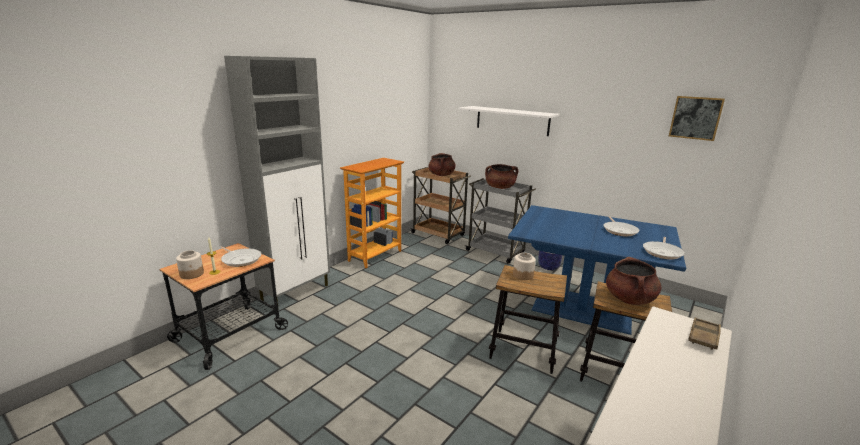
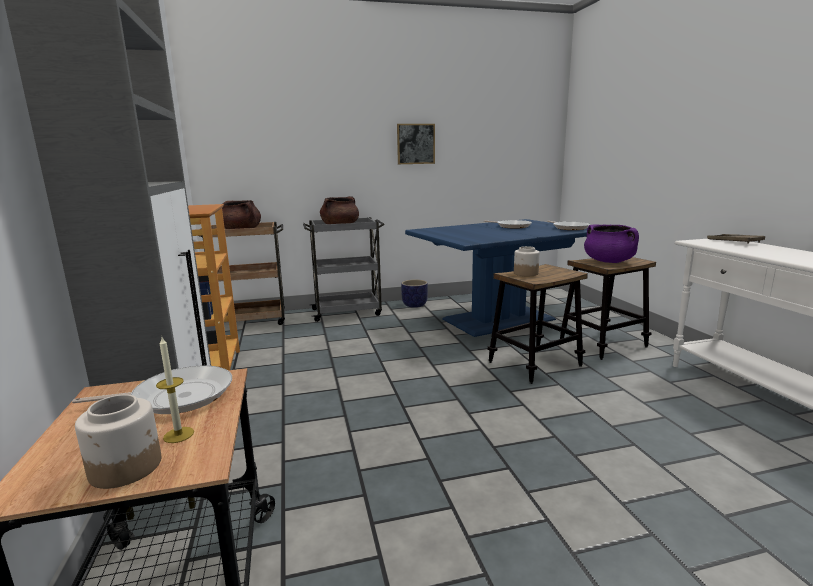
camera: 50 degrees left, 5 degrees down
white shelf [459,106,560,136] -> none
brown cooking pot [606,257,661,305] -> purple cooking pot [584,224,639,263]
picture [669,96,725,141] -> picture moved to [397,124,435,164]

